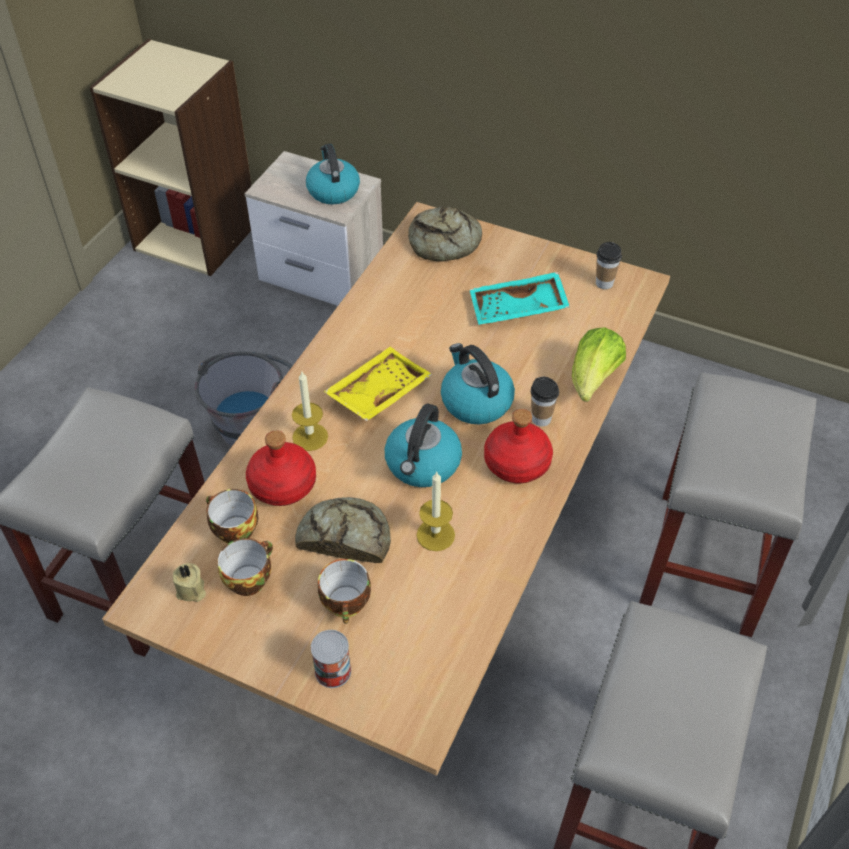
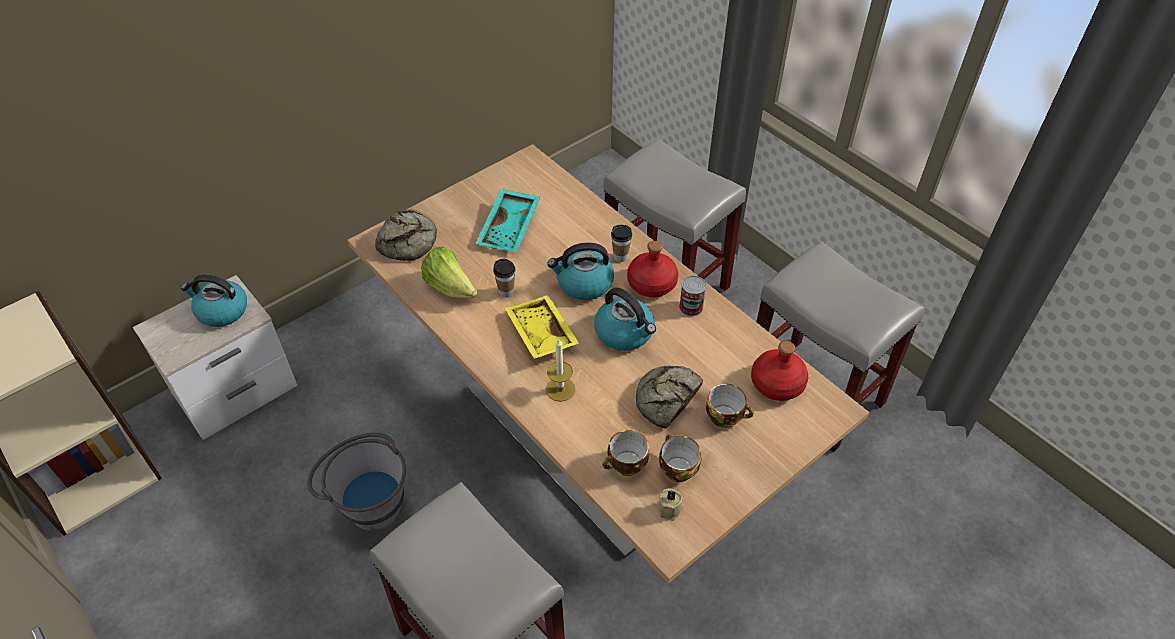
camera: 65 degrees left, 0 degrees up
red bottle [246,431,316,506] -> red bottle moved to [751,341,808,401]
can [311,630,351,688] -> can moved to [679,276,706,316]
candle [417,472,455,551] -> none
lettuce [572,327,626,402] -> lettuce moved to [421,247,478,298]
cup [596,242,622,289] -> cup moved to [493,259,515,298]

